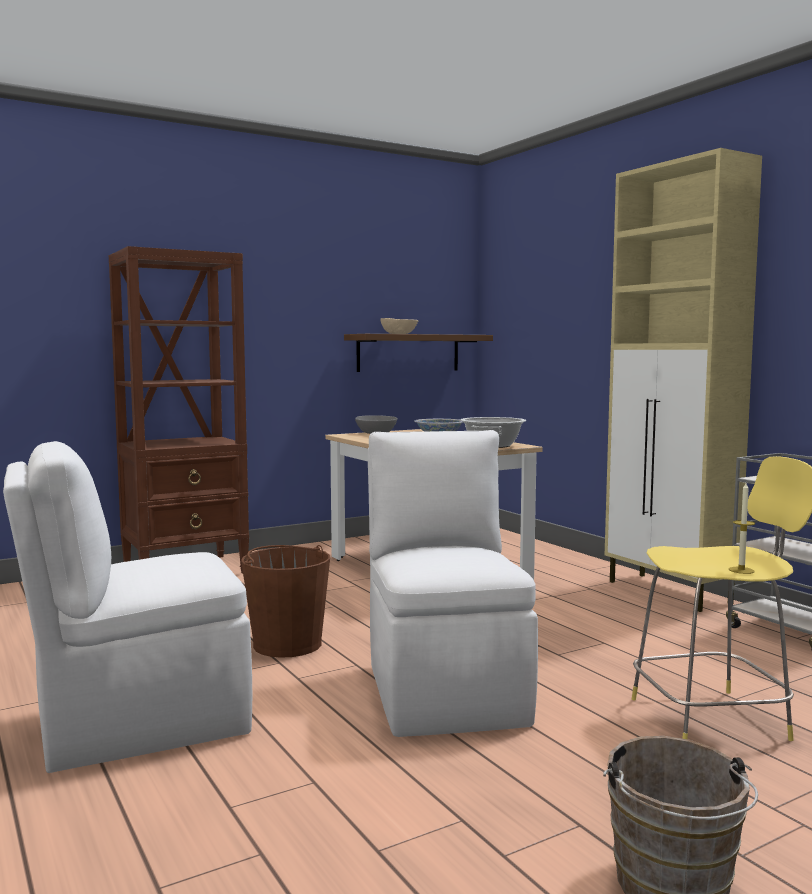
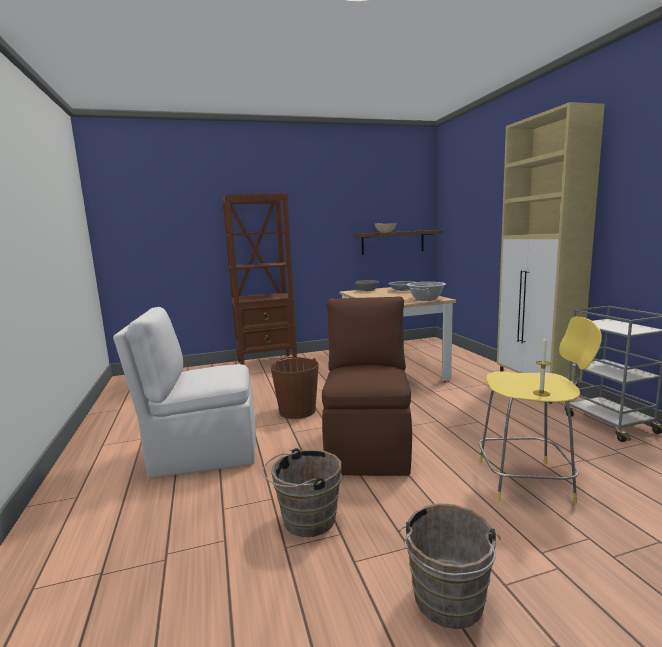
camera: 15 degrees right, 5 degrees up
white chair [368,430,538,737] -> brown chair [322,296,412,476]
none -> brown bucket [262,448,341,537]

